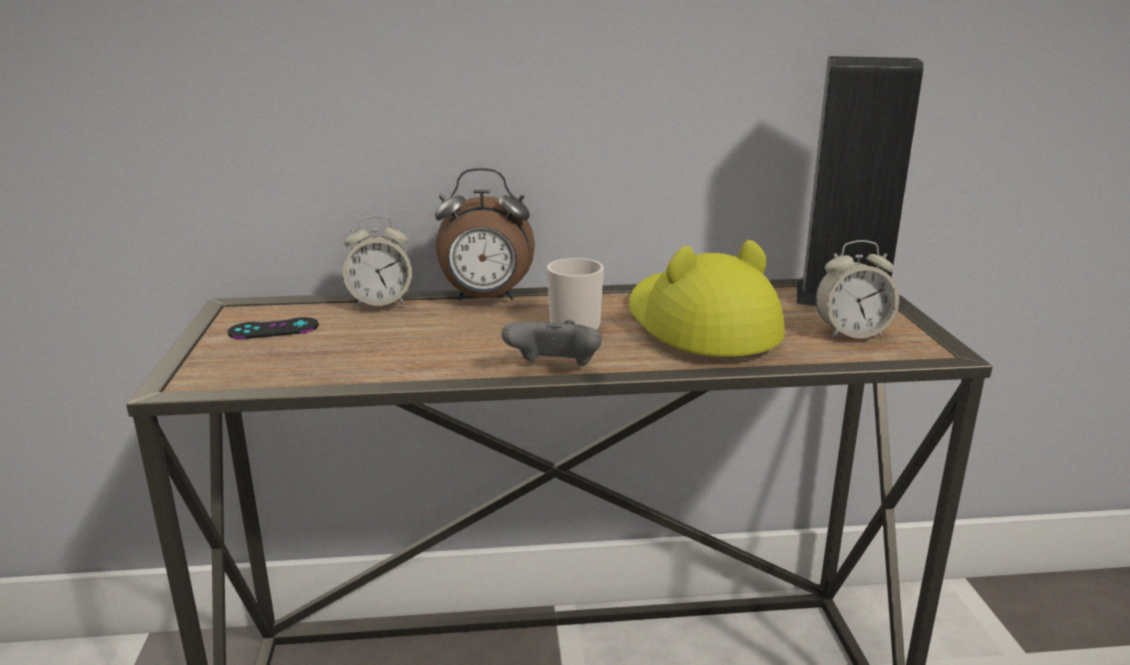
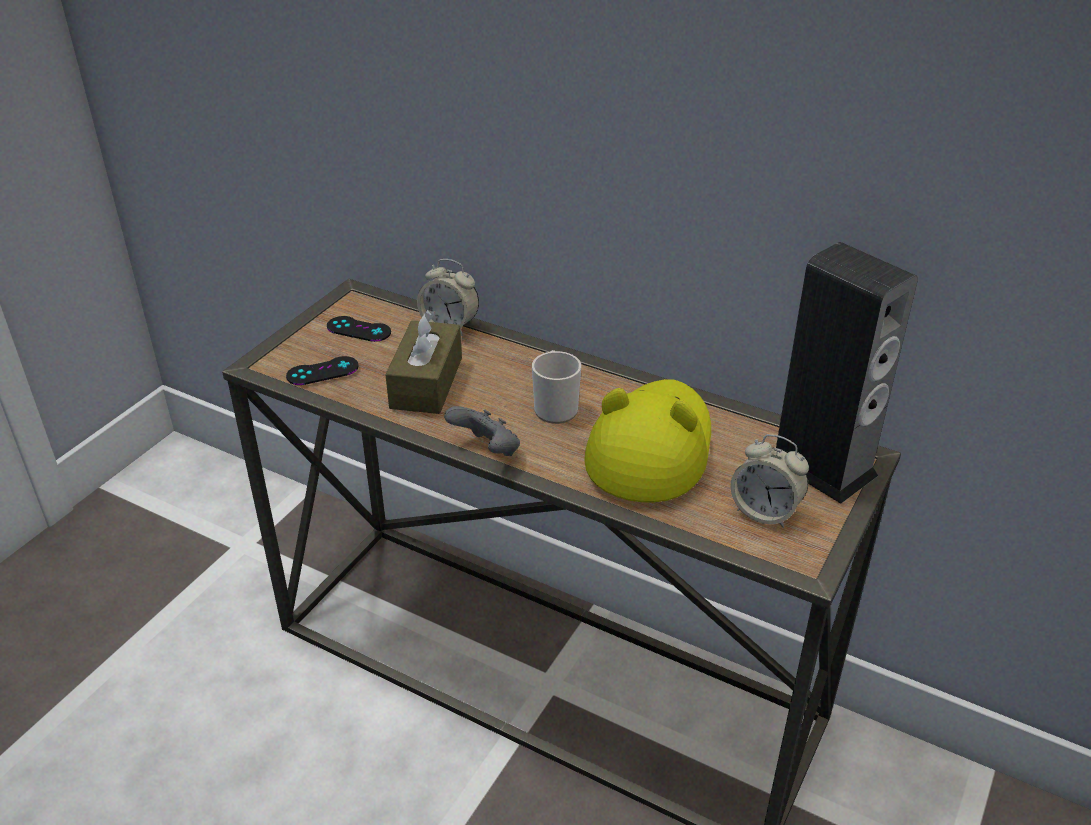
camera: 35 degrees right, 15 degrees up
alarm clock [435,168,535,300] -> none
none -> black game controller [286,356,359,385]
none -> brown tissue box [385,310,462,414]

